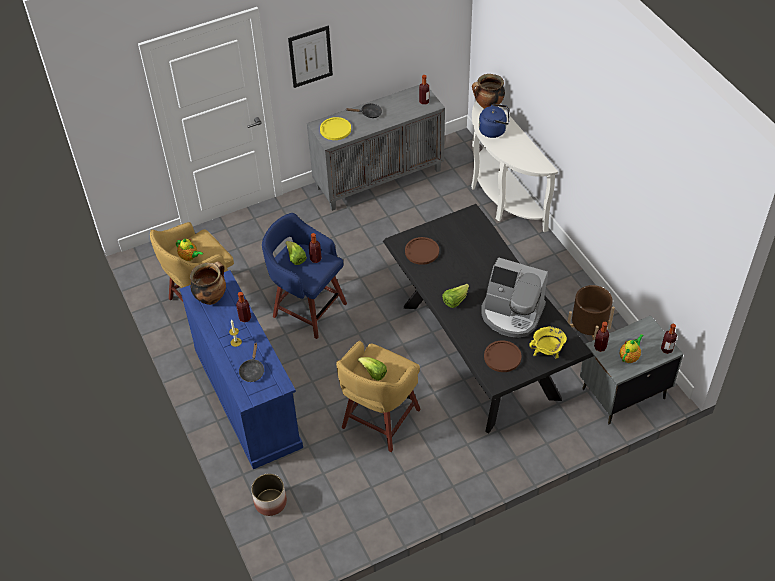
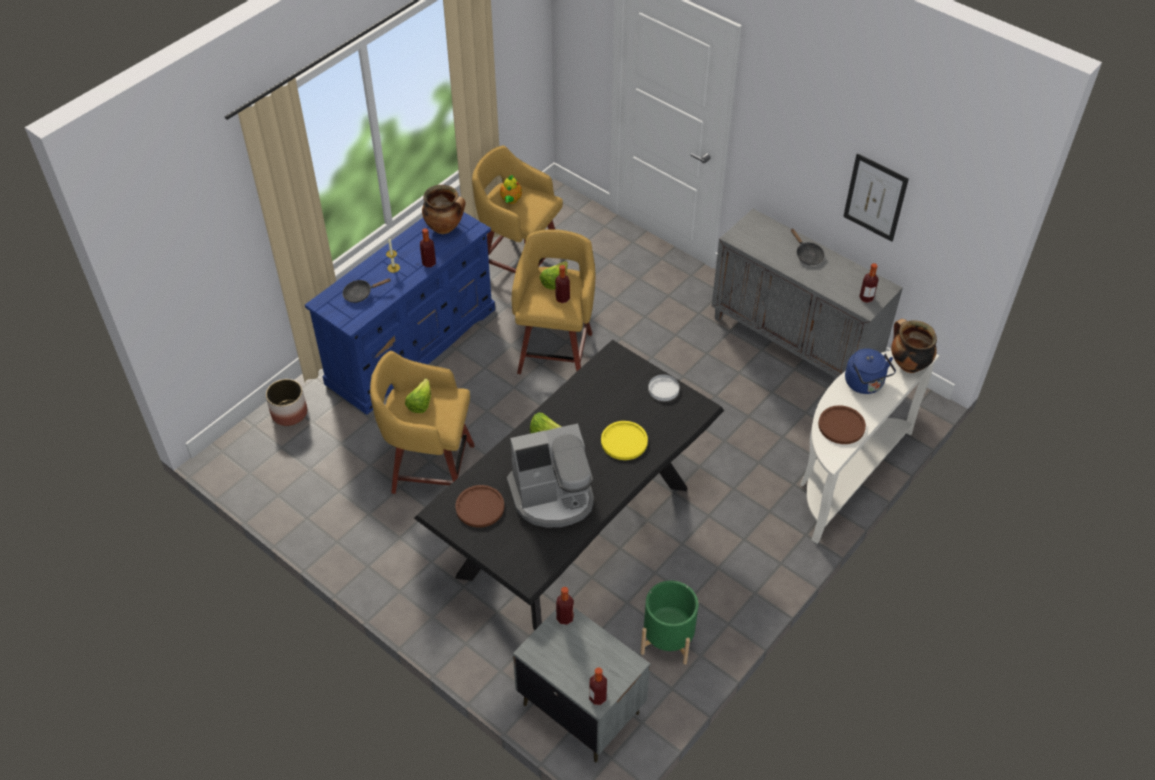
camera: 65 degrees right, 0 degrees up
blue stool [262,213,347,339] -> yellow stool [512,229,595,374]
picture [288,25,333,88] -> picture moved to [843,153,909,242]
yellow plate [320,117,351,140] -> yellow plate moved to [601,421,648,460]
brown plate [405,237,439,265] -> brown plate moved to [818,405,866,444]
coffee machine [481,257,548,338] -> coffee machine turned 105 degrees counterclockwise [507,423,594,527]
yellow cooking pot [529,327,567,358] -> none
brown planter [568,285,615,340] -> green planter [641,581,699,665]
teapot [620,334,644,363] -> none
none -> white plate [648,375,679,401]

